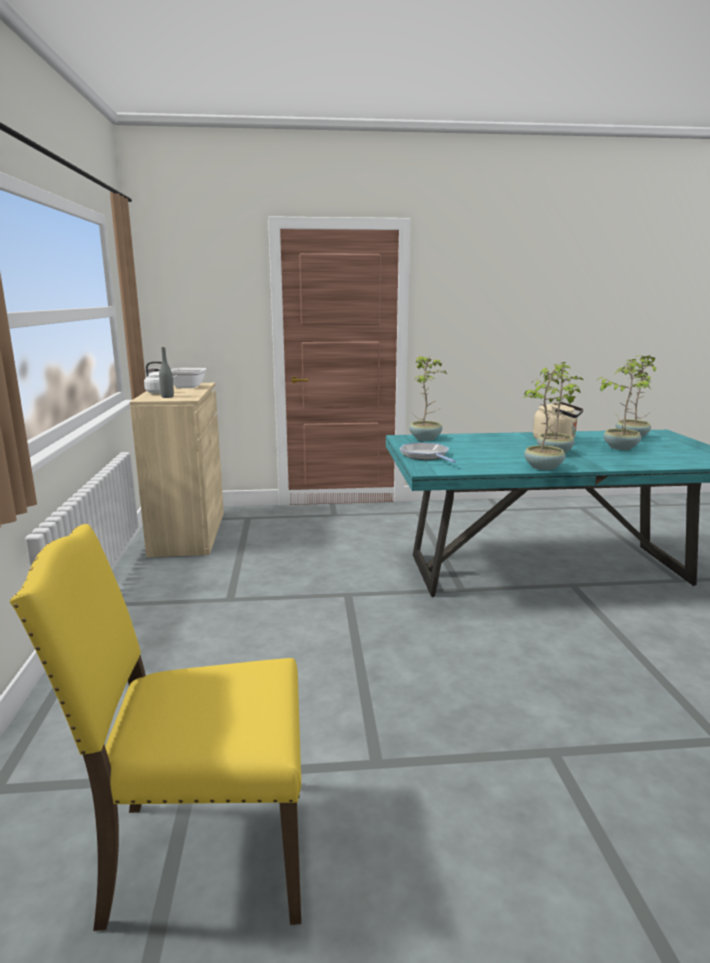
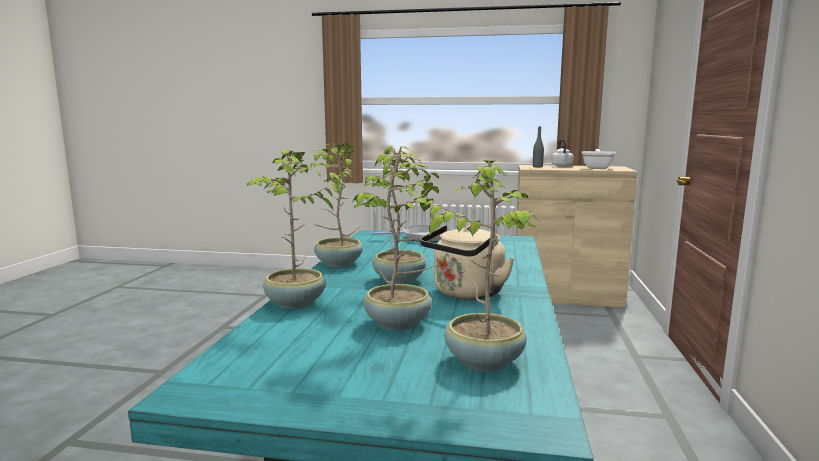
camera: 105 degrees right, 5 degrees down
yellow chair [9,524,301,931] -> none
potted plant [409,356,447,441] -> potted plant moved to [246,150,338,309]

